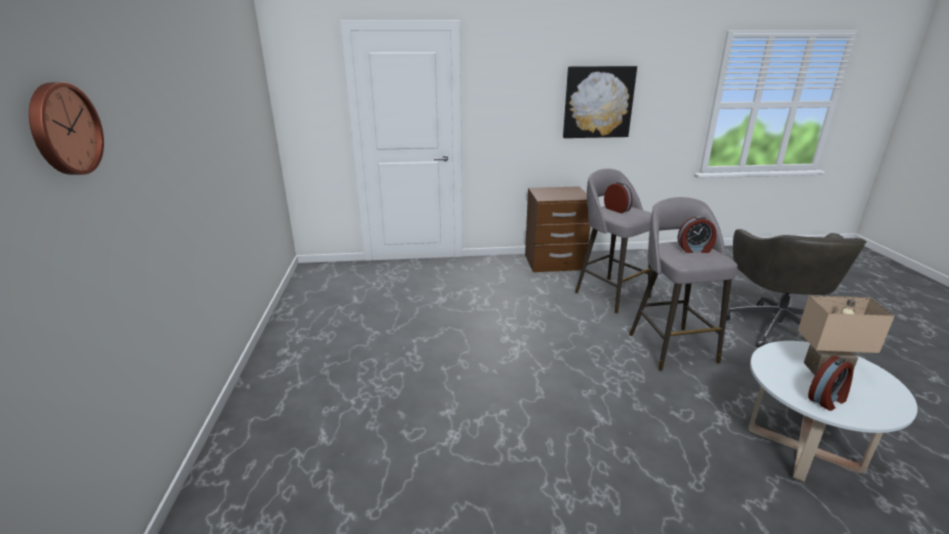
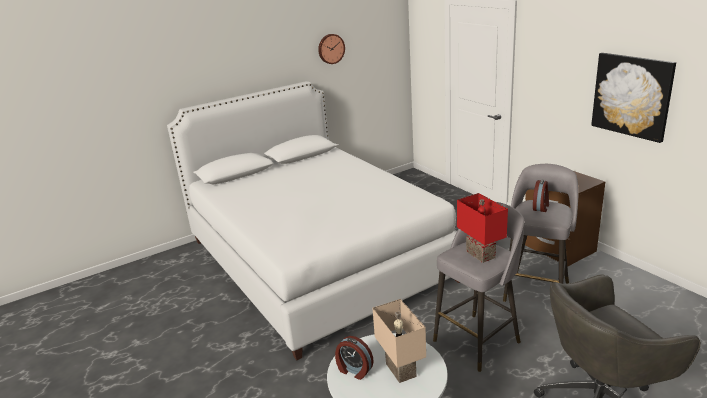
camera: 65 degrees right, 0 degrees up
wall clock [29,82,104,175] -> wall clock moved to [318,34,345,64]
alarm clock [678,216,717,253] -> red table lamp [457,193,508,263]
none -> white bed [167,81,460,360]

